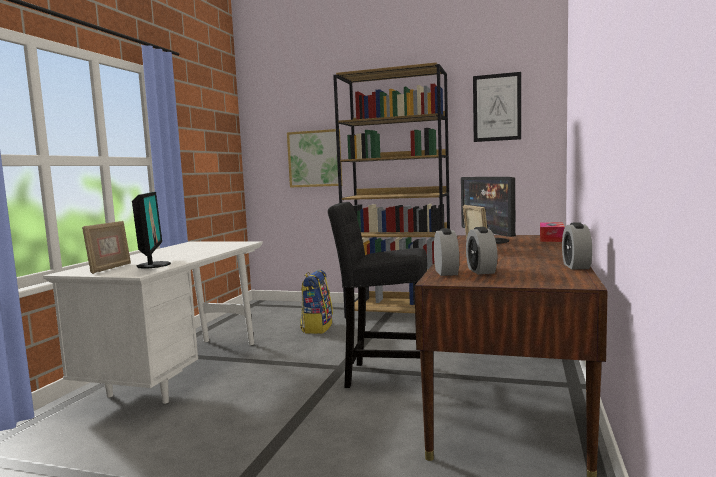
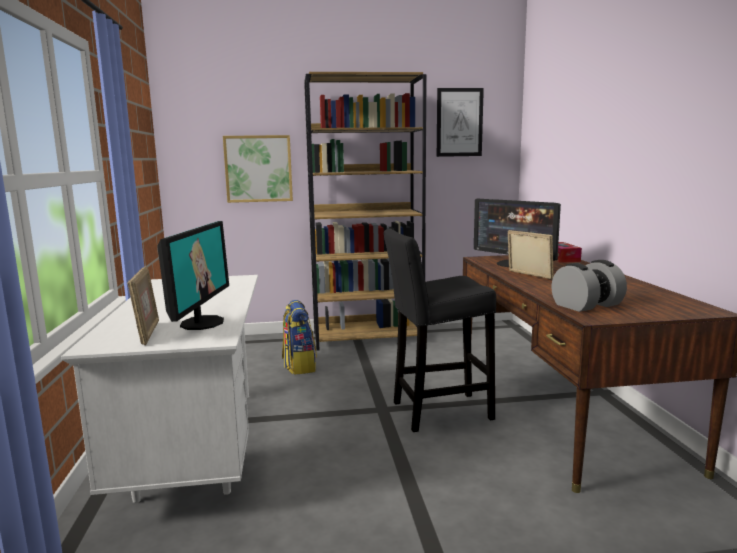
camera: 25 degrees left, 5 degrees up
monitor [132,192,171,269] -> monitor turned 45 degrees clockwise [157,221,229,330]
alarm clock [562,222,592,269] -> none

